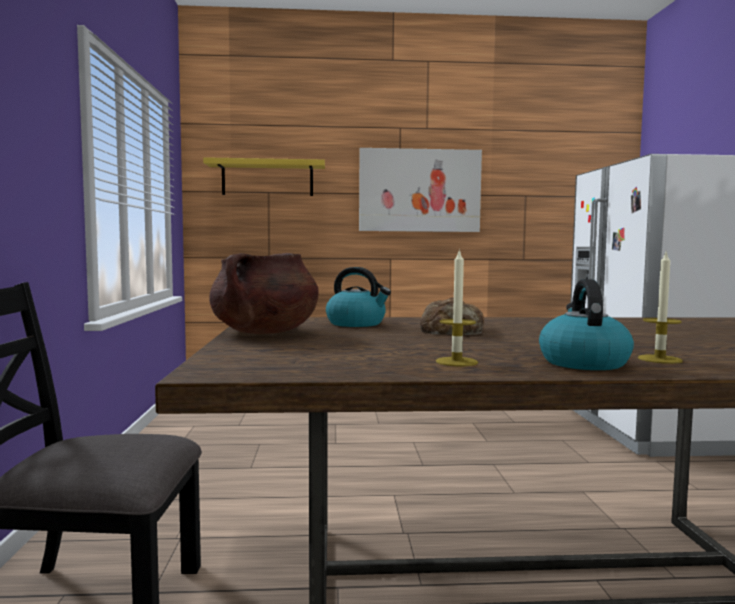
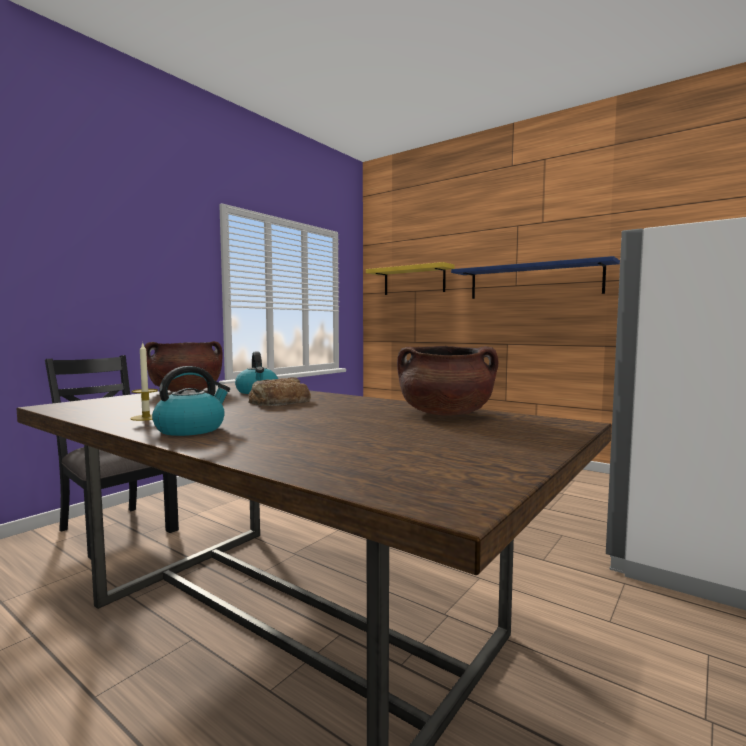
camera: 40 degrees right, 0 degrees up
picture [359,148,482,232] -> blue shelf [451,256,620,299]
candle [638,252,683,364] -> none
none -> brown cooking pot [397,346,498,416]

